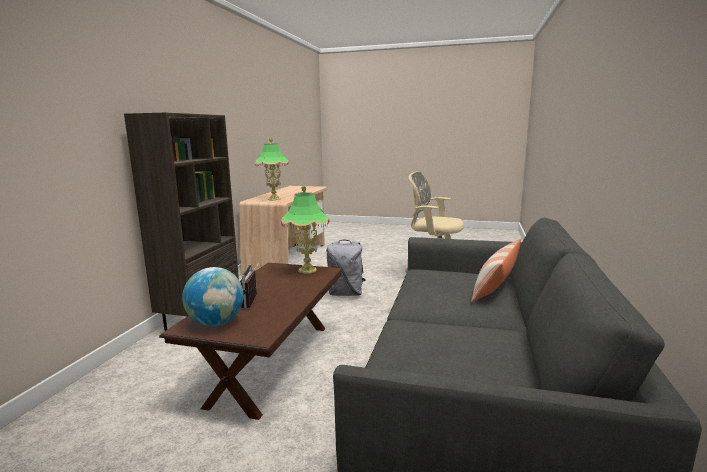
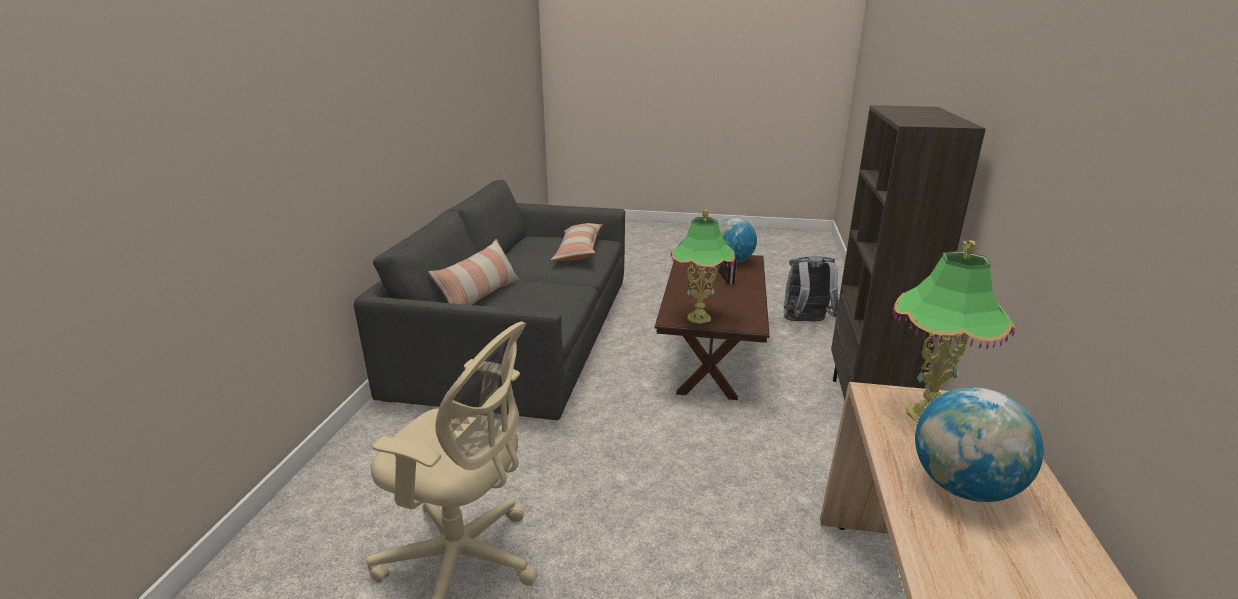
camera: 175 degrees right, 10 degrees up
grey backpack [326,240,366,296] -> grey backpack moved to [783,256,839,322]
none -> pillow [551,223,603,261]
none -> globe [915,387,1044,502]

